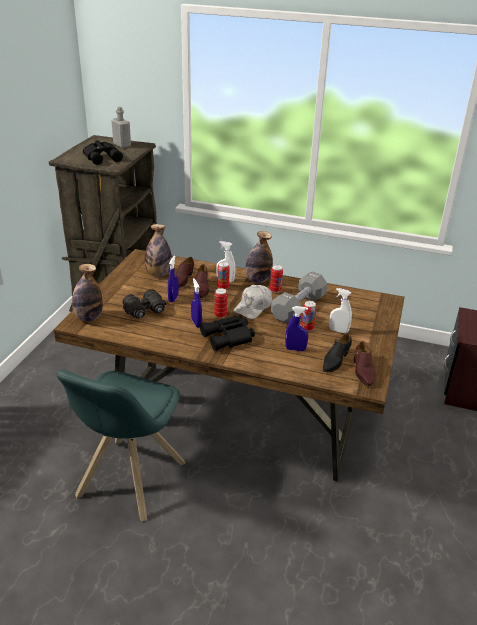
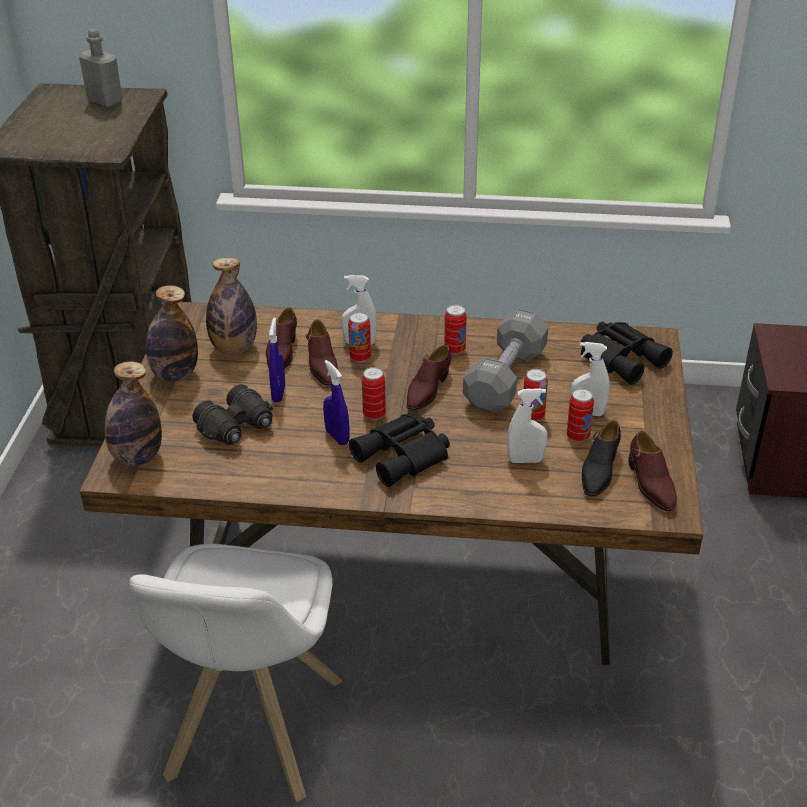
camera: 10 degrees left, 5 degrees up
turquoise chair [57,370,185,522] -> white chair [129,544,343,802]
black binoculars [83,140,123,165] -> black binoculars moved to [581,322,673,384]
white cap [233,285,272,319] -> brown shoe [406,345,451,410]
bottle [246,231,273,283] -> bottle moved to [146,285,198,382]
blue spray bottle [285,306,308,351] -> white spray bottle [507,388,548,463]
none -> can [567,388,594,442]

